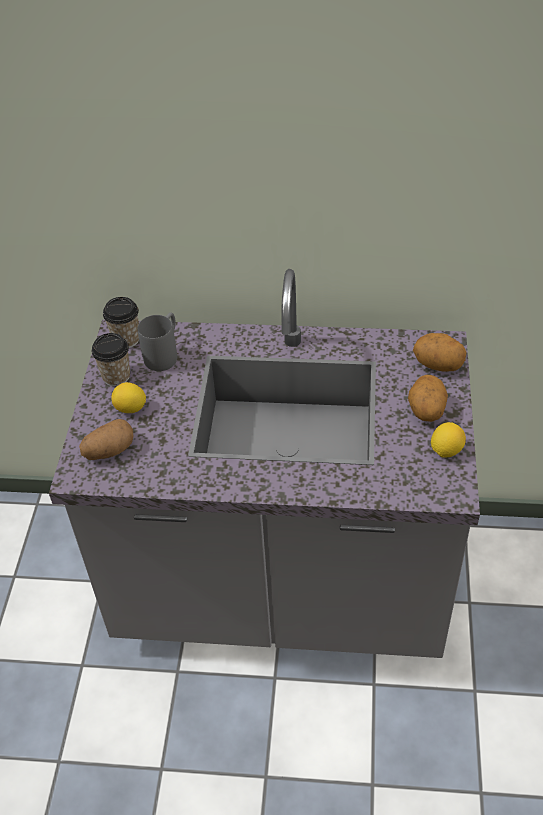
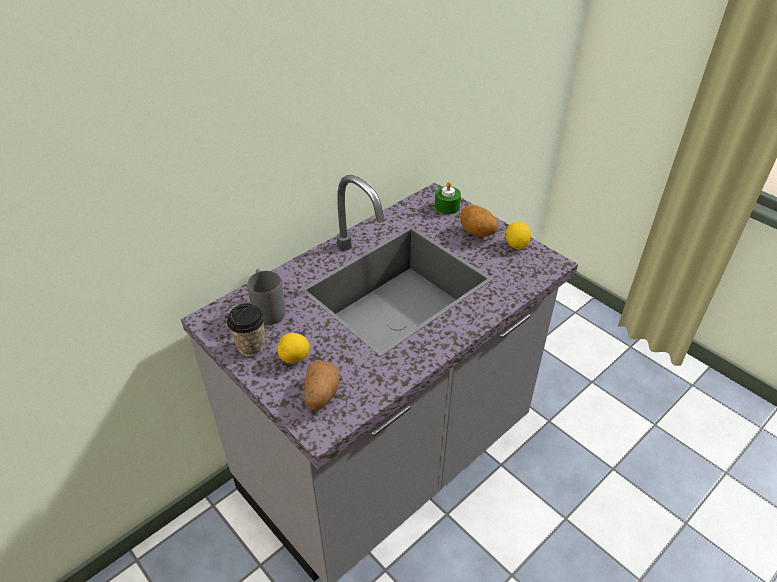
camera: 50 degrees left, 5 degrees down
cup [103,297,139,348] -> none
potato [413,333,466,371] -> green candle [435,182,461,214]

